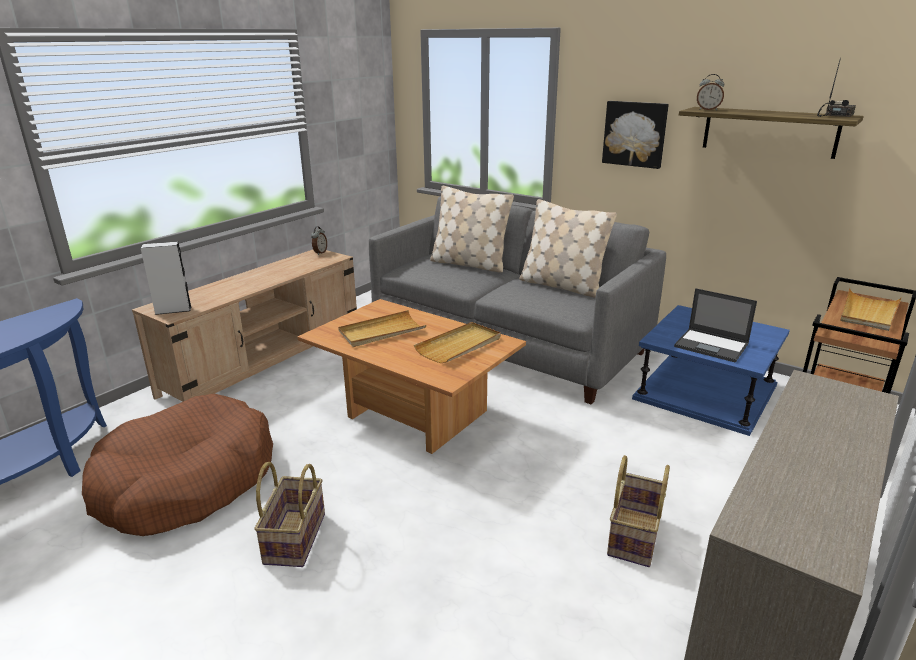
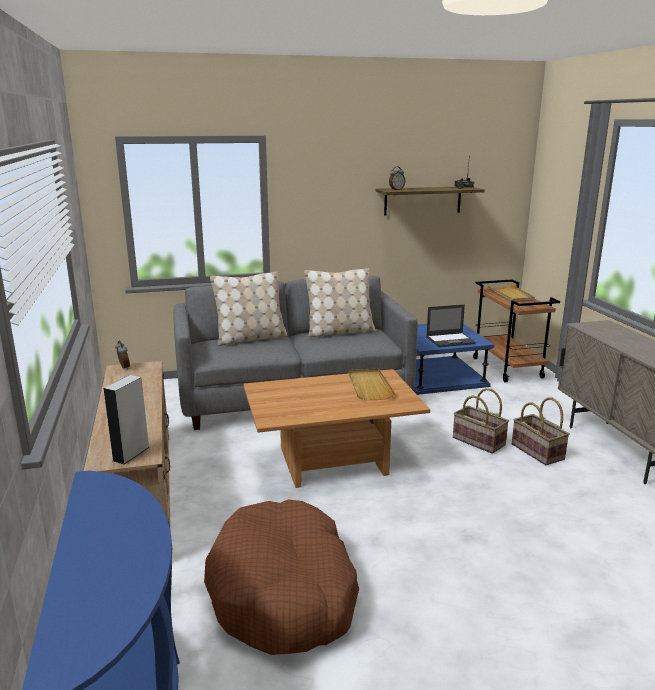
camera: 50 degrees left, 5 degrees down
basket [254,462,325,567] -> basket moved to [453,388,509,454]
beige tray [338,310,426,347] -> none
picture [602,101,669,169] -> none

